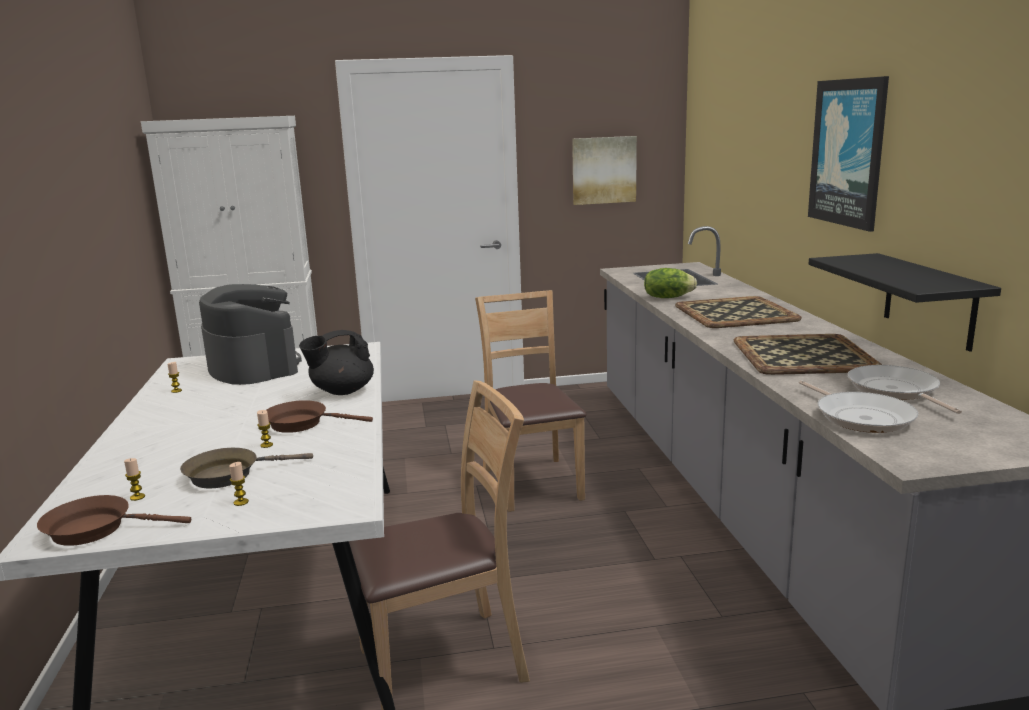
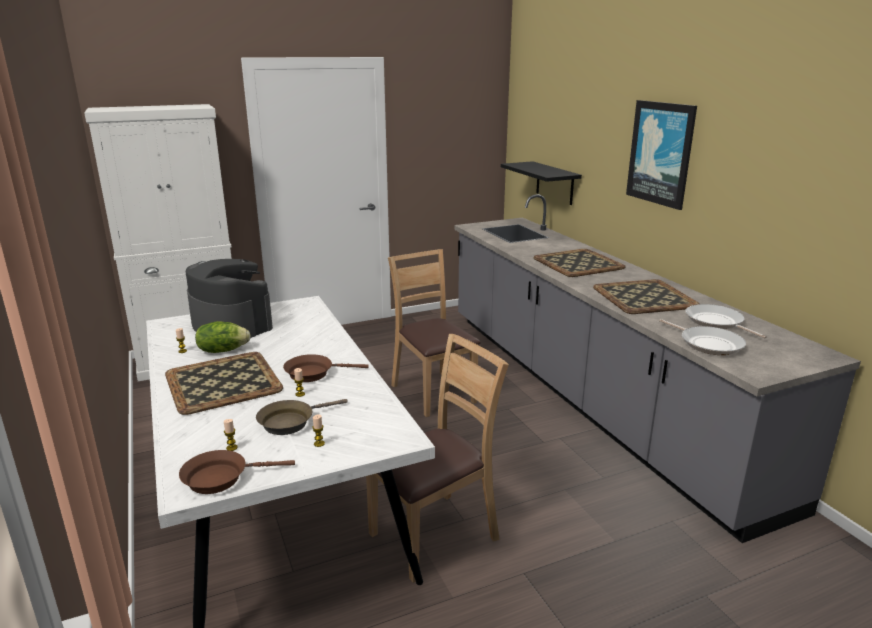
camera: 15 degrees left, 5 degrees up
black teapot [299,330,374,395] -> none
picture [572,136,637,205] -> none
lettuce [644,268,697,298] -> lettuce moved to [195,321,251,353]
black shelf [809,253,1001,352] -> black shelf moved to [501,161,582,205]
none -> tray [165,352,283,415]

